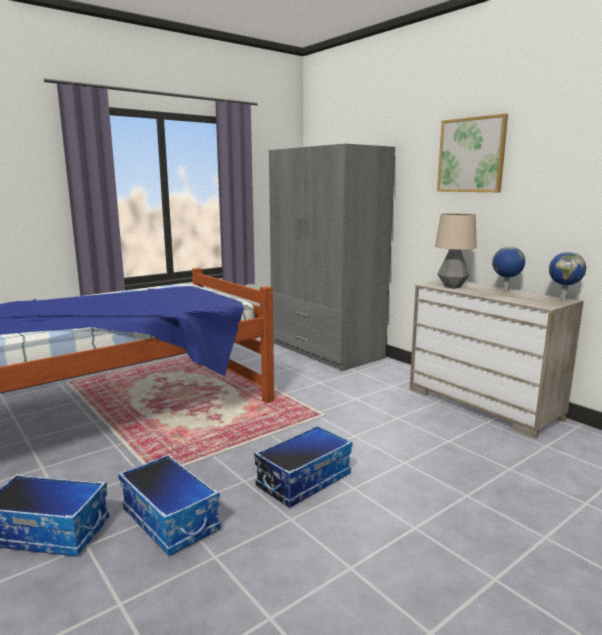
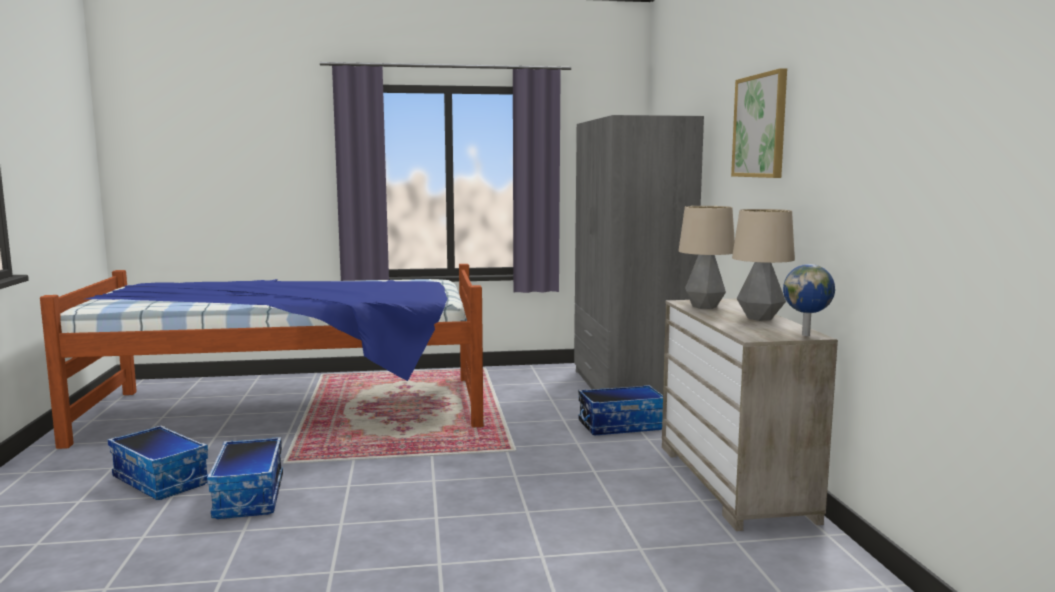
camera: 30 degrees right, 5 degrees down
storage box [254,425,353,508] -> storage box moved to [578,385,663,435]
globe [492,247,525,292] -> table lamp [732,209,795,321]

